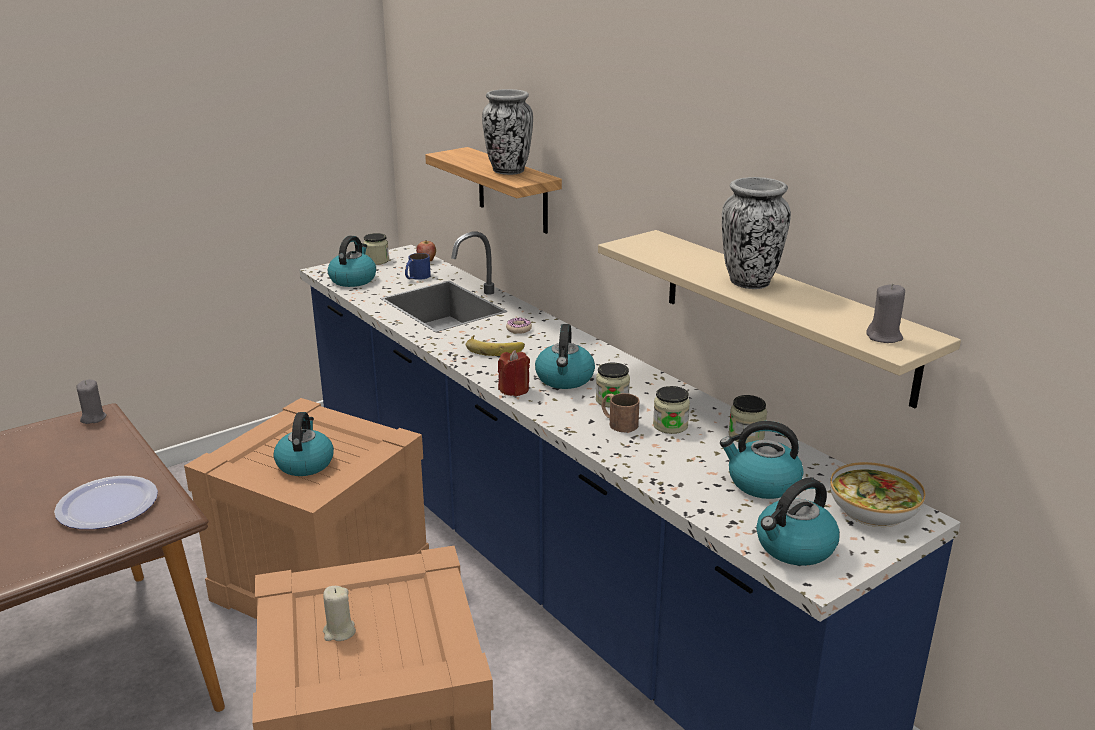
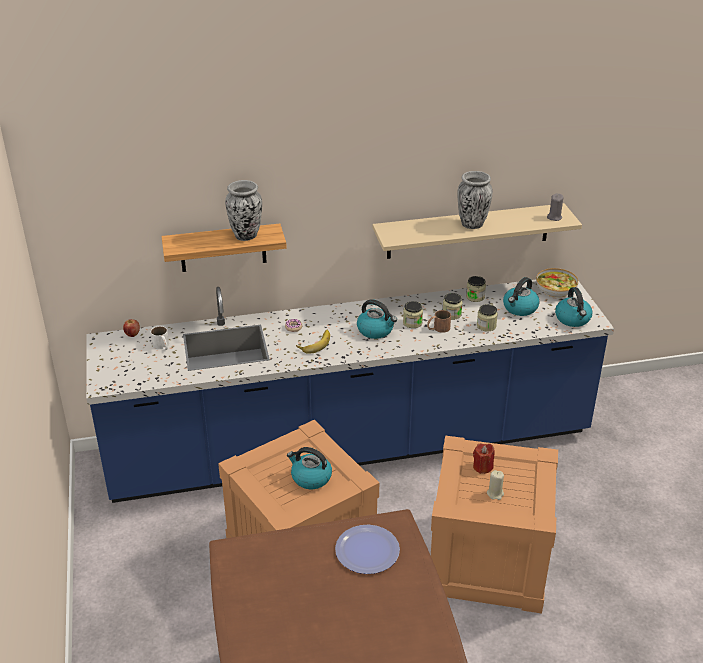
camera: 65 degrees left, 10 degrees up
grey candle [77,379,107,424] -> none
kettle [328,236,376,287] -> none
jar [363,233,389,265] -> jar moved to [477,304,498,331]
blue mug [405,253,431,280] -> white mug [151,326,169,350]
red candle [498,350,530,396] -> red candle moved to [473,443,495,474]

